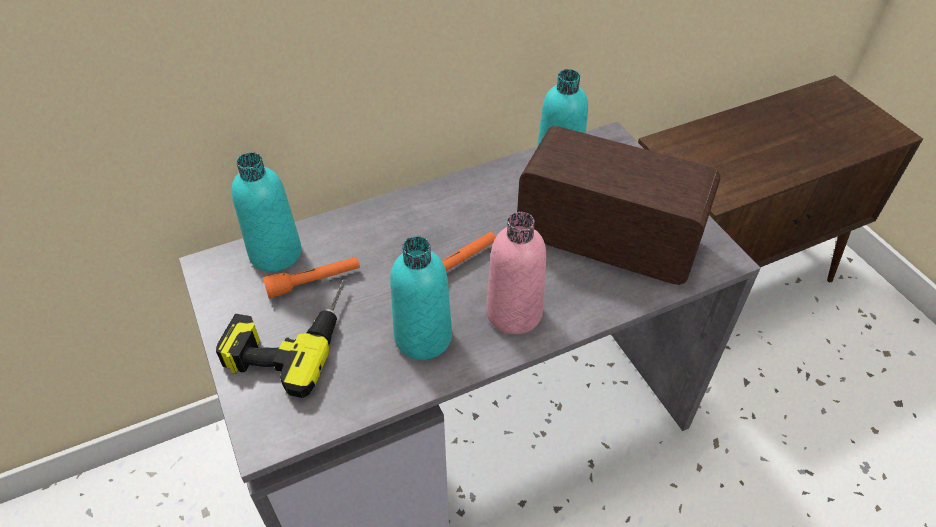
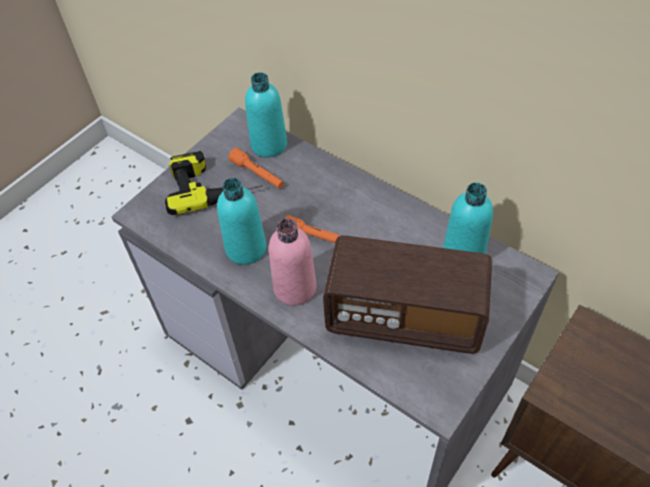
camera: 65 degrees right, 5 degrees up
radio [517,126,721,285] -> radio turned 105 degrees clockwise [323,235,492,354]

